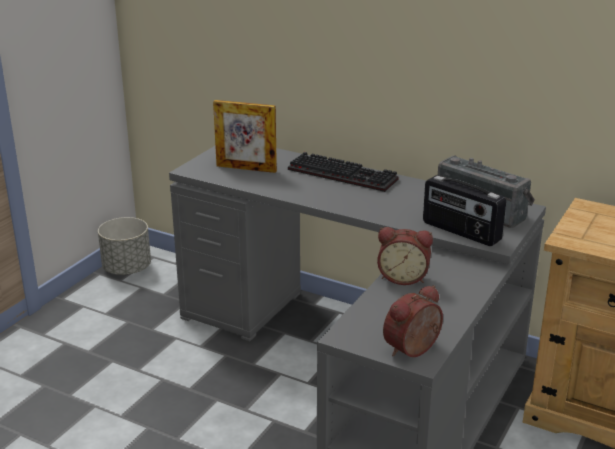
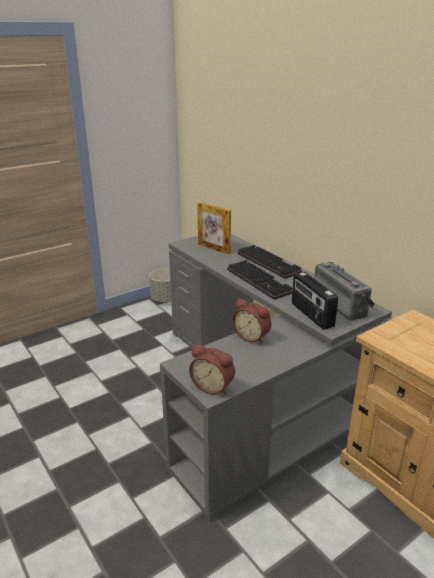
camera: 25 degrees right, 0 degrees up
alarm clock [383,285,443,357] -> alarm clock turned 135 degrees counterclockwise [189,344,235,395]
none -> keyboard [227,260,292,300]

